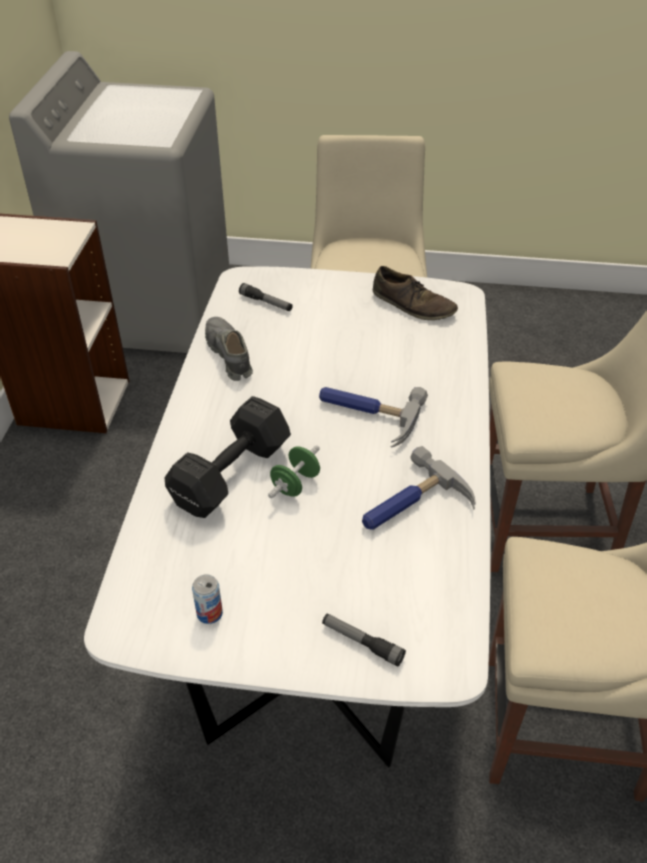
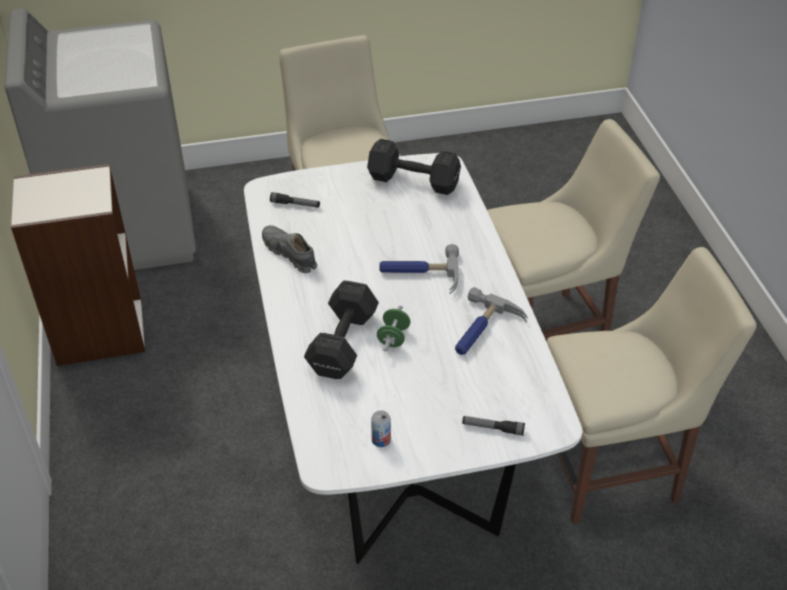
camera: 20 degrees left, 0 degrees up
brown shoe [373,266,458,320] -> black dumbbell [367,139,461,195]

